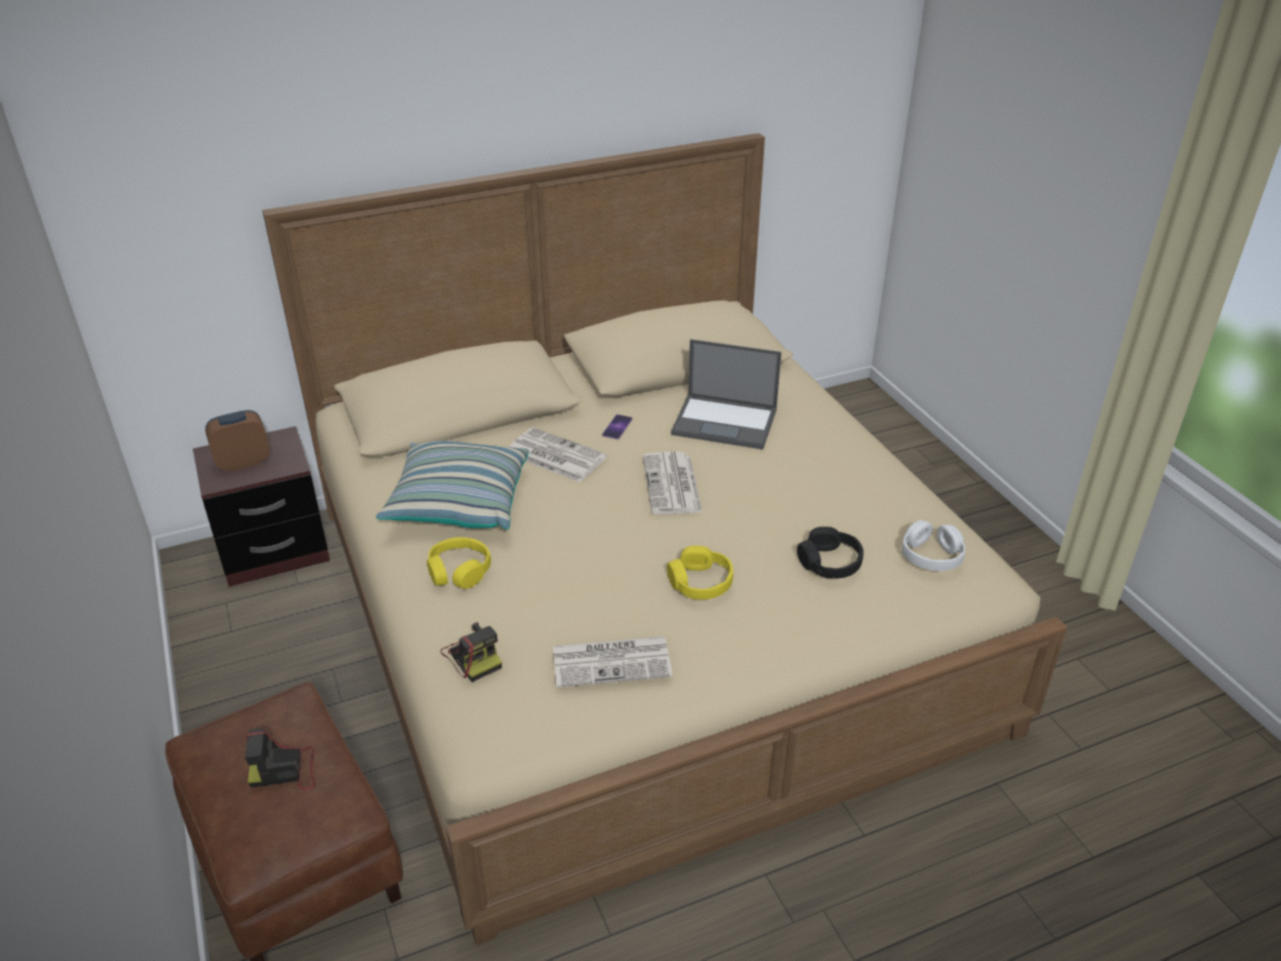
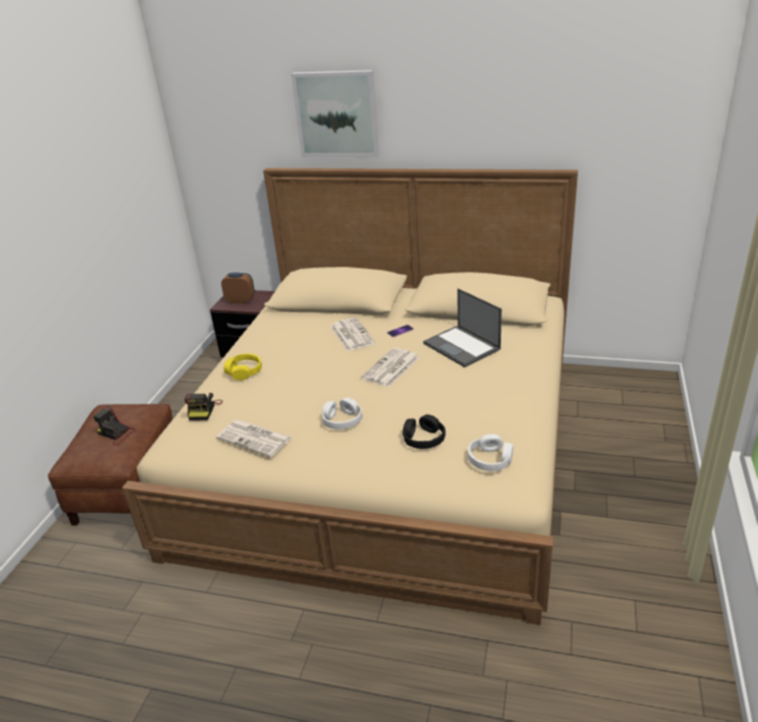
camera: 40 degrees right, 5 degrees down
pillow [376,441,529,530] -> none
yellow headphones [667,546,733,600] -> white headphones [322,398,362,429]
none -> picture [291,70,379,157]

